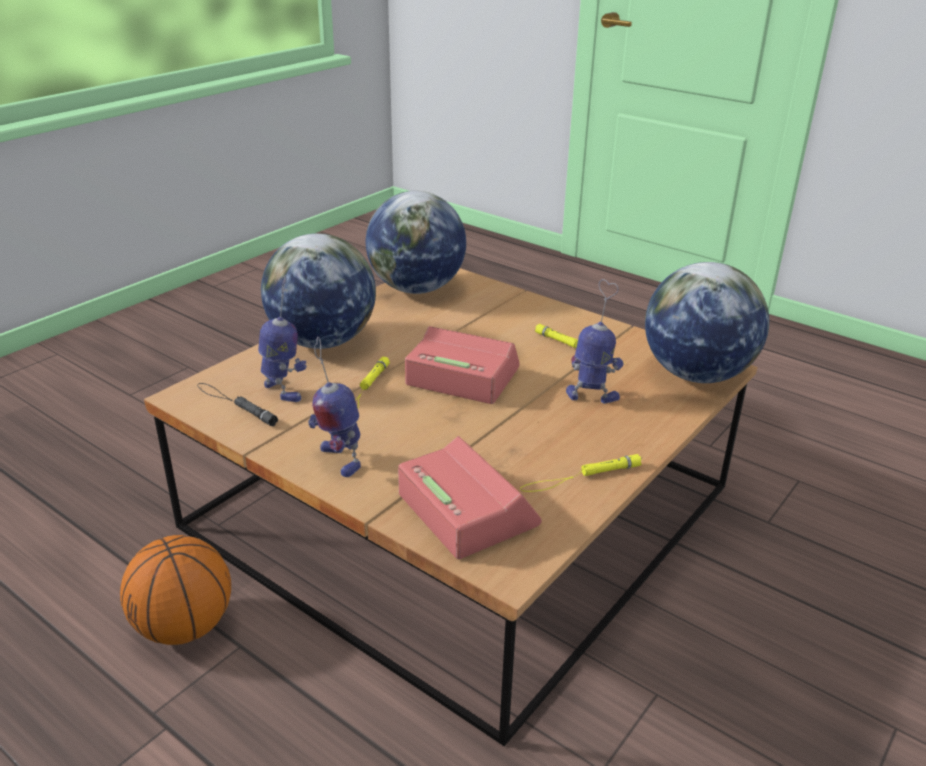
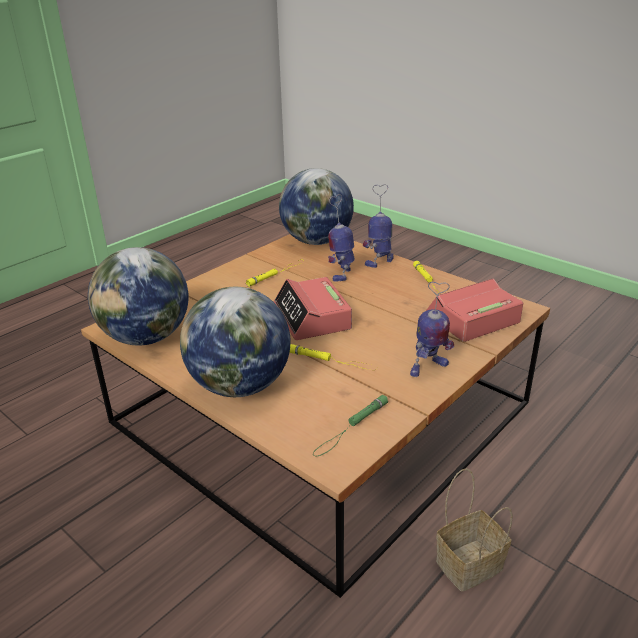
camera: 85 degrees left, 0 degrees up
basketball [120,535,231,645] -> basket [436,468,513,592]
black flashlight [198,383,278,426] -> green flashlight [313,395,388,457]
toy robot [258,275,307,402] -> toy robot moved to [363,184,394,268]
alarm clock [405,326,519,404] -> alarm clock turned 45 degrees counterclockwise [274,277,352,340]

